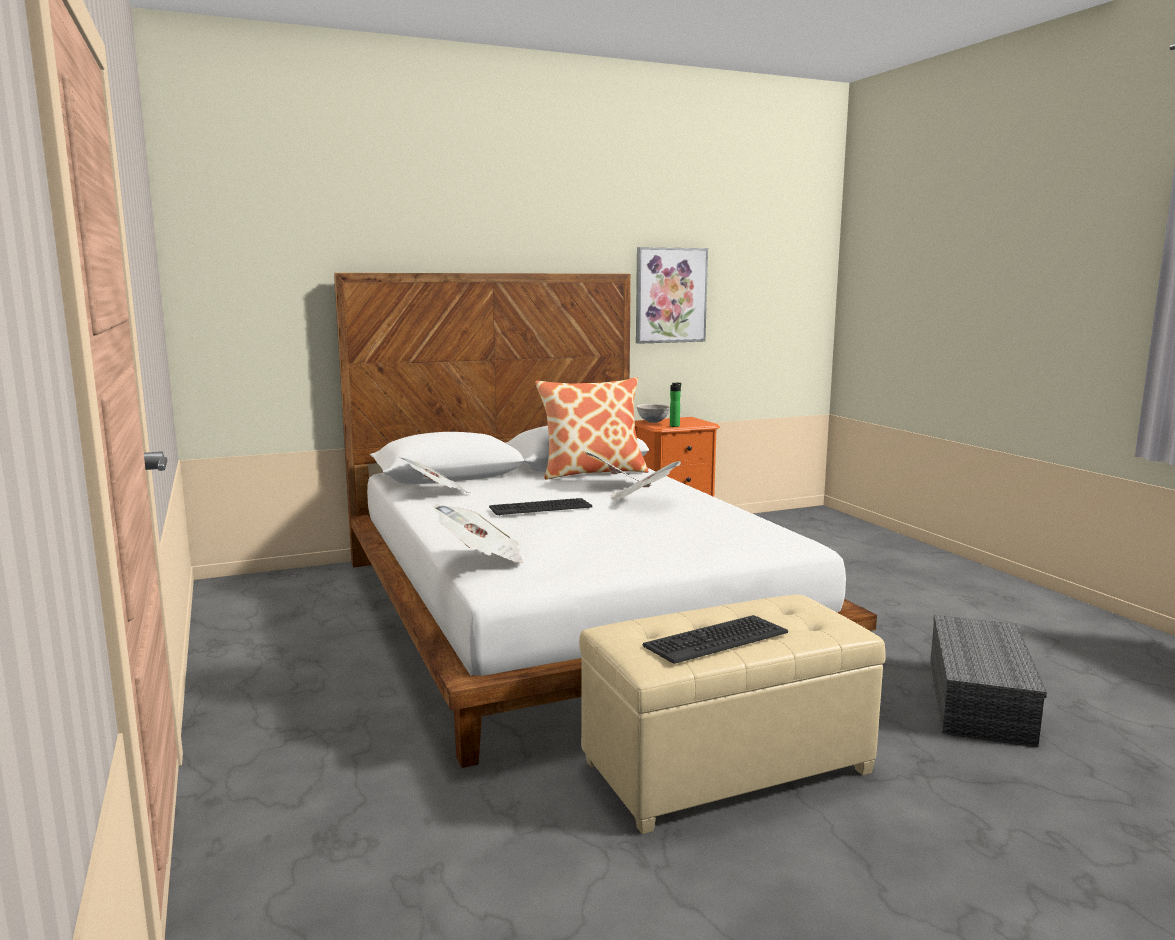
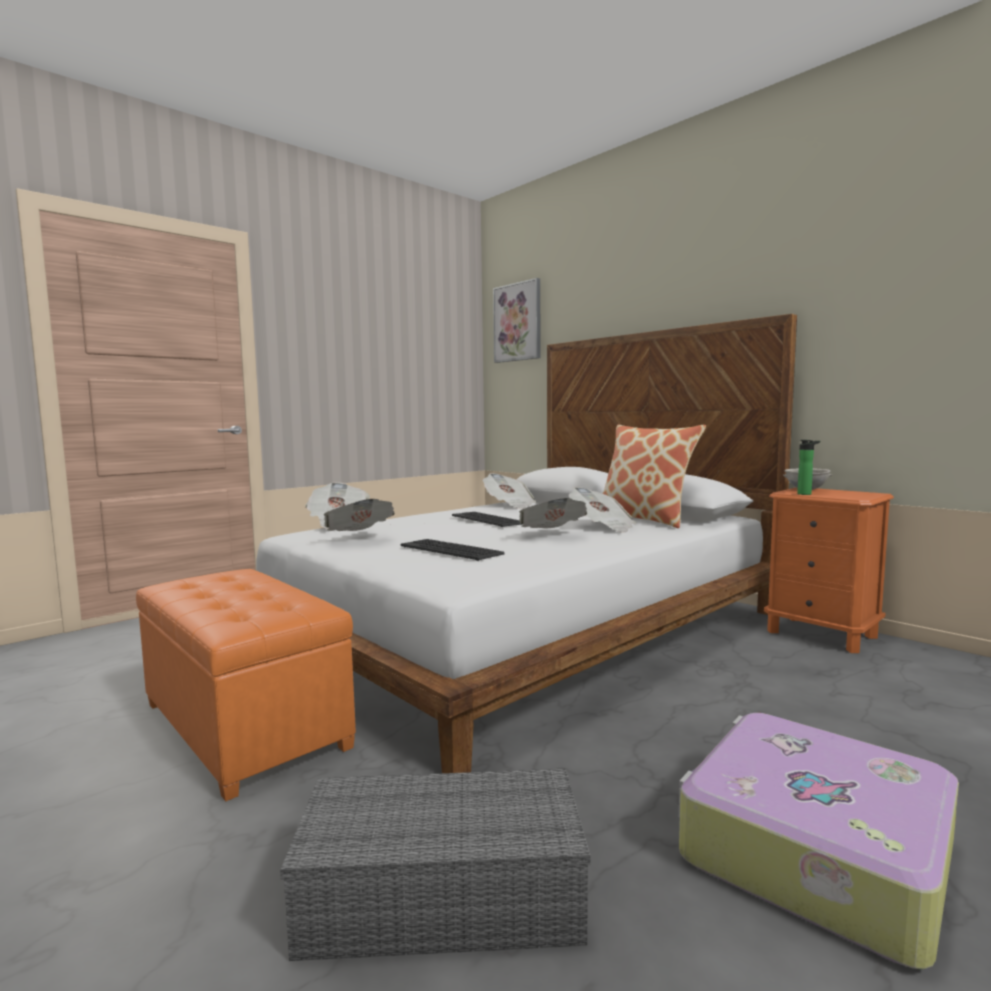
camera: 70 degrees right, 5 degrees down
beige ottoman [579,594,886,834] -> orange ottoman [136,569,356,801]
picture [636,247,708,344] -> picture moved to [493,278,541,363]
keyboard [643,615,788,664] -> keyboard moved to [401,539,505,561]
none -> newspaper [324,499,395,531]
none -> suitcase [679,713,959,970]

